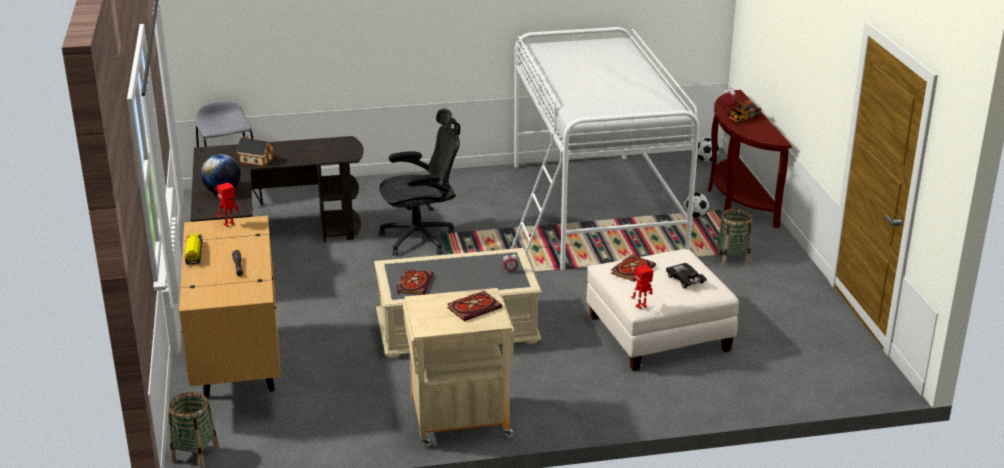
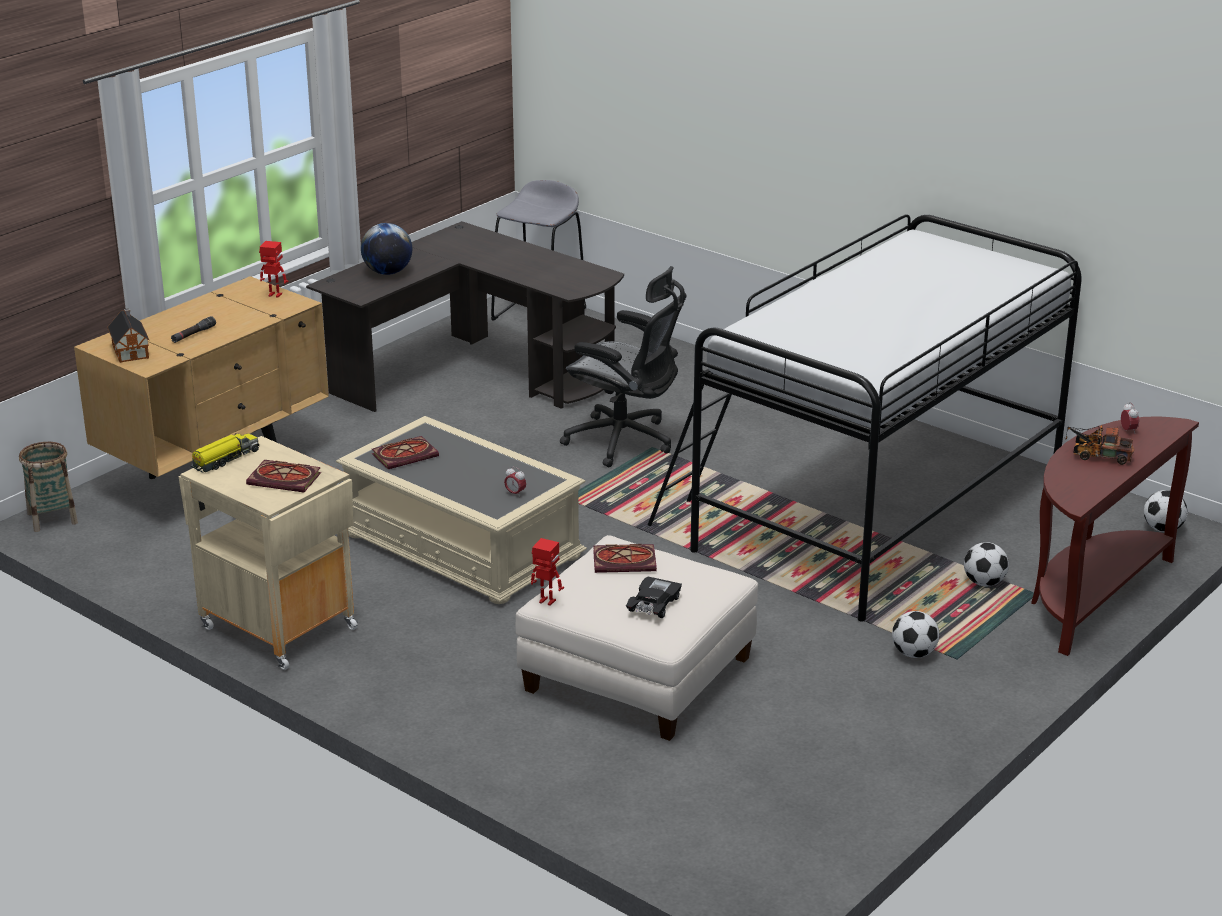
camera: 50 degrees right, 0 degrees up
toy truck [185,233,203,265] -> toy truck moved to [191,433,259,473]
toy house [236,135,273,166] -> toy house moved to [107,308,150,363]
white bed [511,27,699,270] -> black bed [648,214,1082,622]
basket [716,208,752,267] -> football [892,611,939,658]

